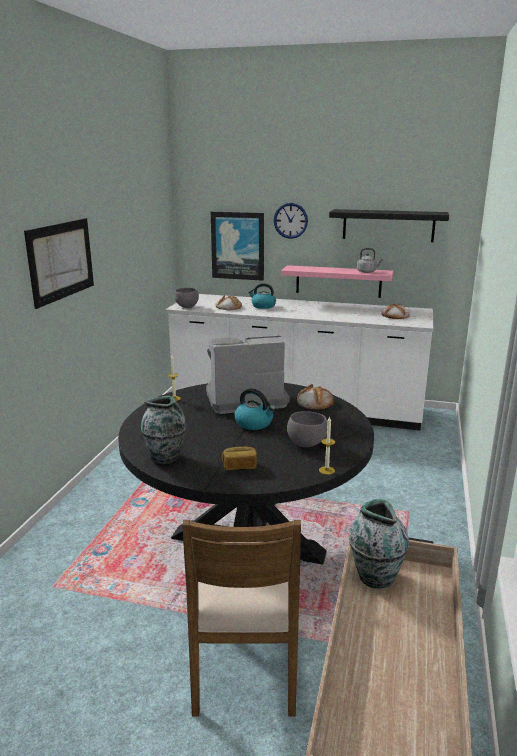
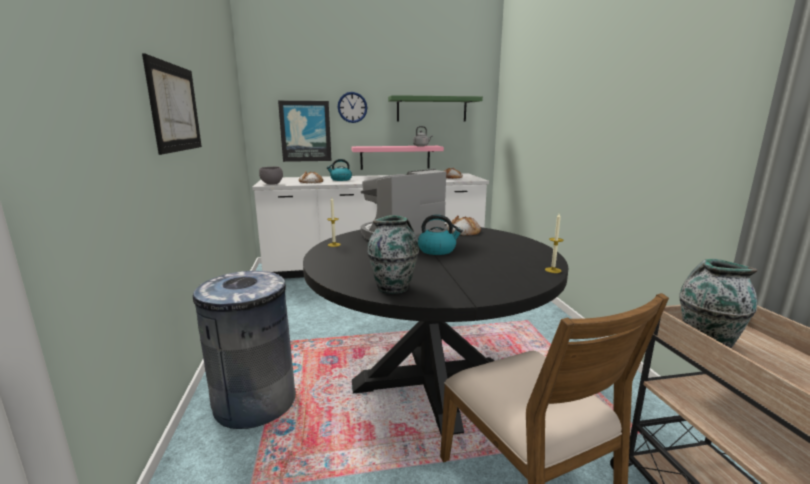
camera: 25 degrees left, 5 degrees down
bread [222,447,257,470] -> none
grey bowl [287,411,328,447] -> none
black shelf [329,209,449,242] -> green shelf [388,95,483,121]
none -> grey trash can [193,271,296,429]

